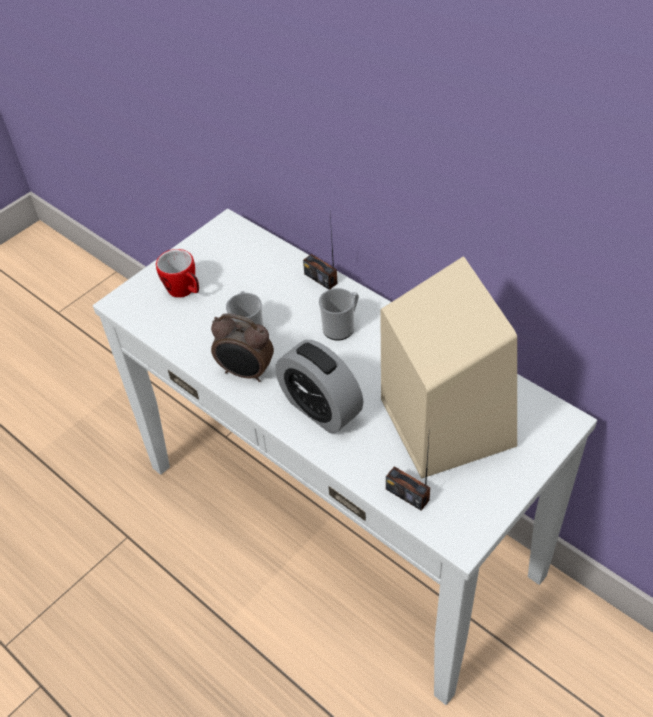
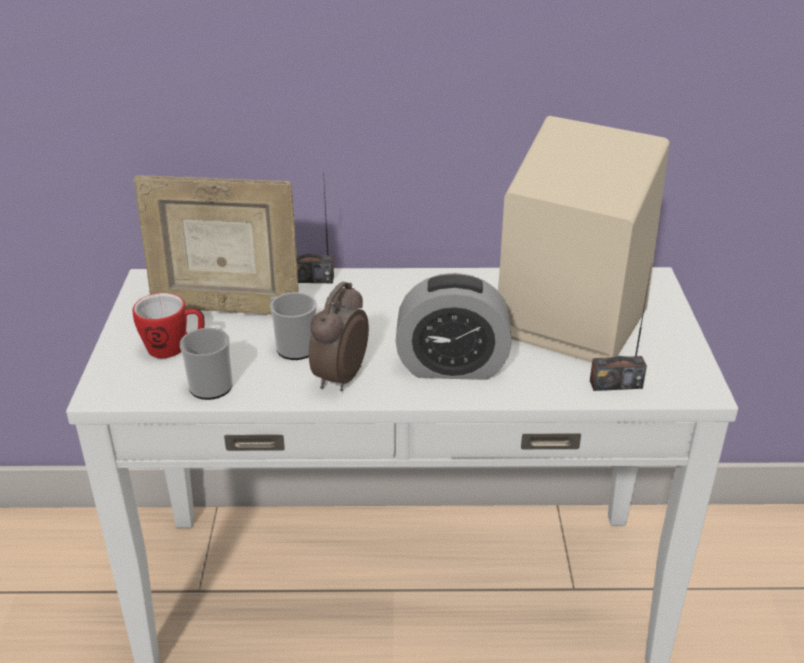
camera: 45 degrees left, 15 degrees down
alarm clock [211,313,274,382] -> alarm clock turned 135 degrees clockwise [309,282,369,391]
mug [319,288,359,340] -> mug moved to [180,327,233,400]
none -> picture frame [134,175,299,315]

